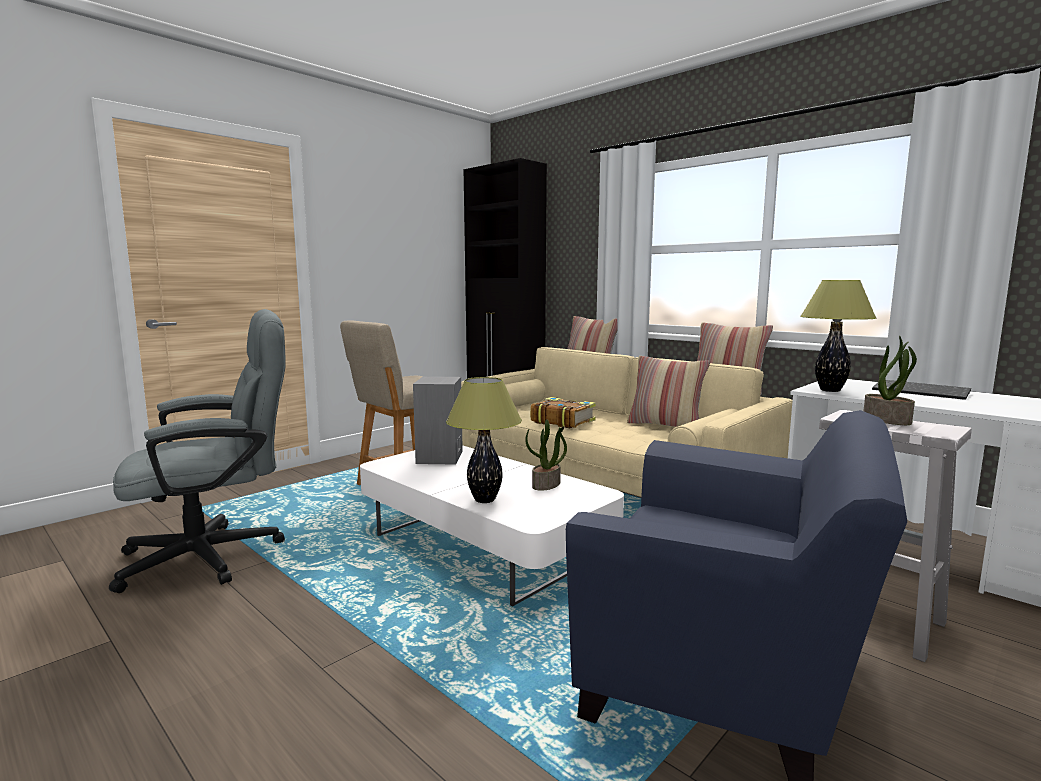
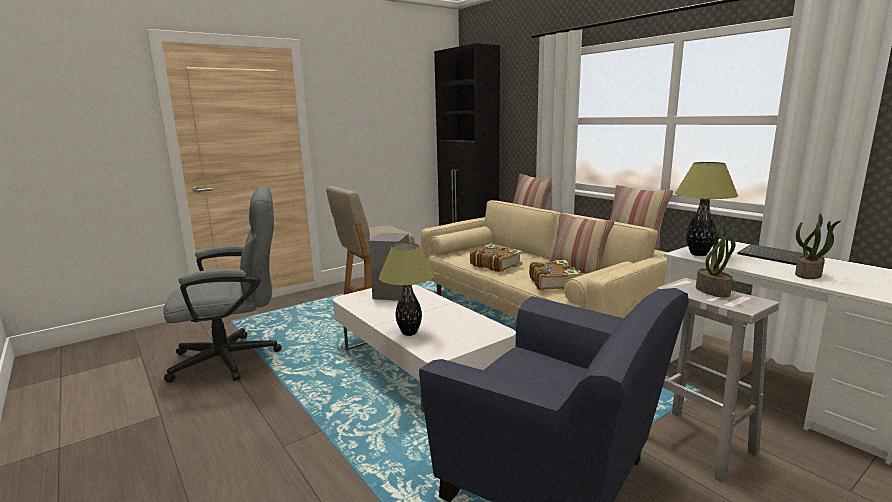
camera: 10 degrees right, 5 degrees up
potted plant [525,419,567,491] -> potted plant moved to [795,214,841,279]
none -> book [529,260,581,291]

